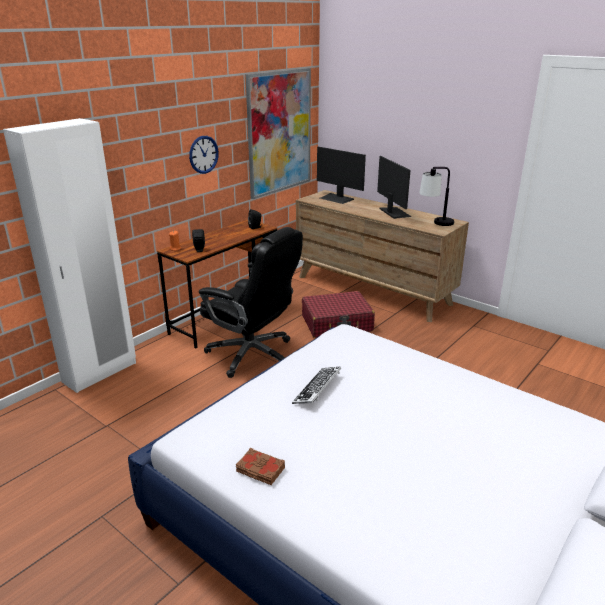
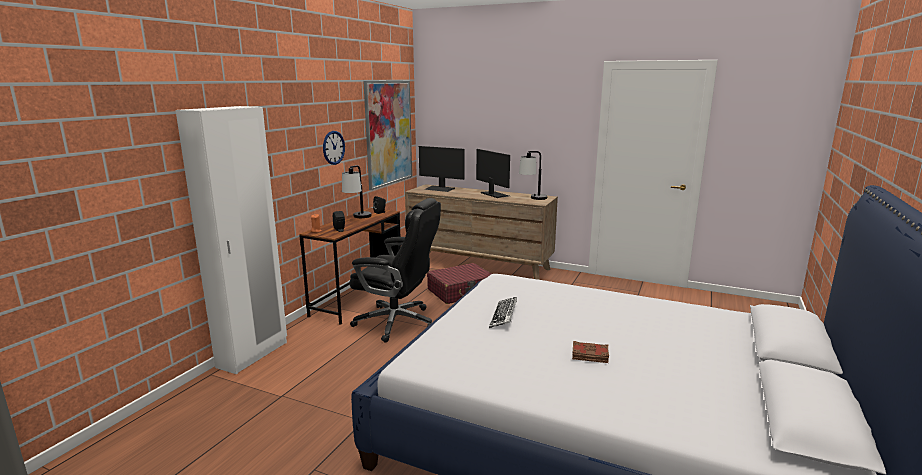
camera: 15 degrees left, 10 degrees down
brown book [236,448,285,485] -> brown book moved to [572,341,609,363]
none -> table lamp [342,165,372,218]

